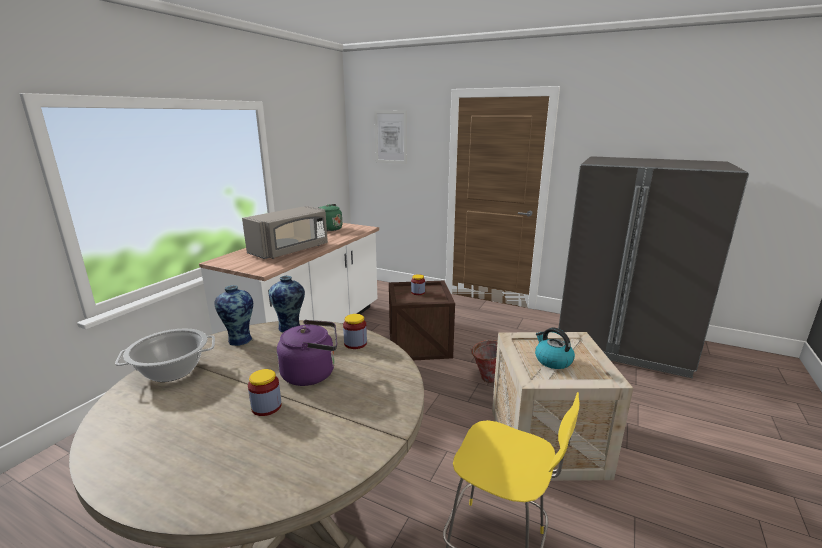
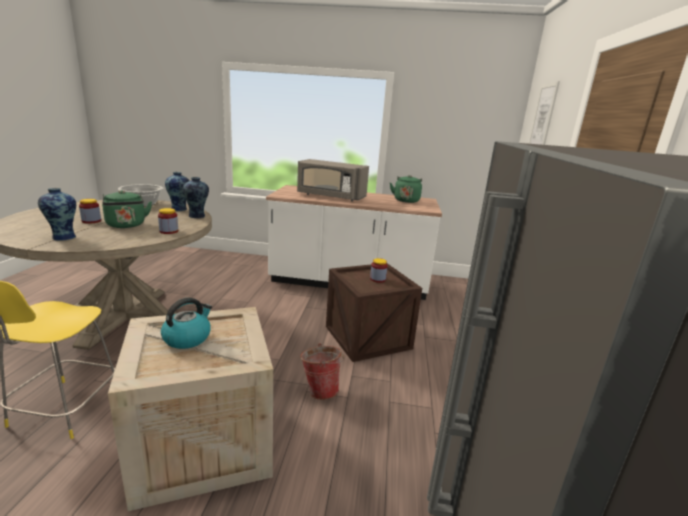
camera: 70 degrees right, 0 degrees up
purple kettle [277,320,337,386] -> green kettle [102,190,152,228]
none -> vase [38,188,76,241]

